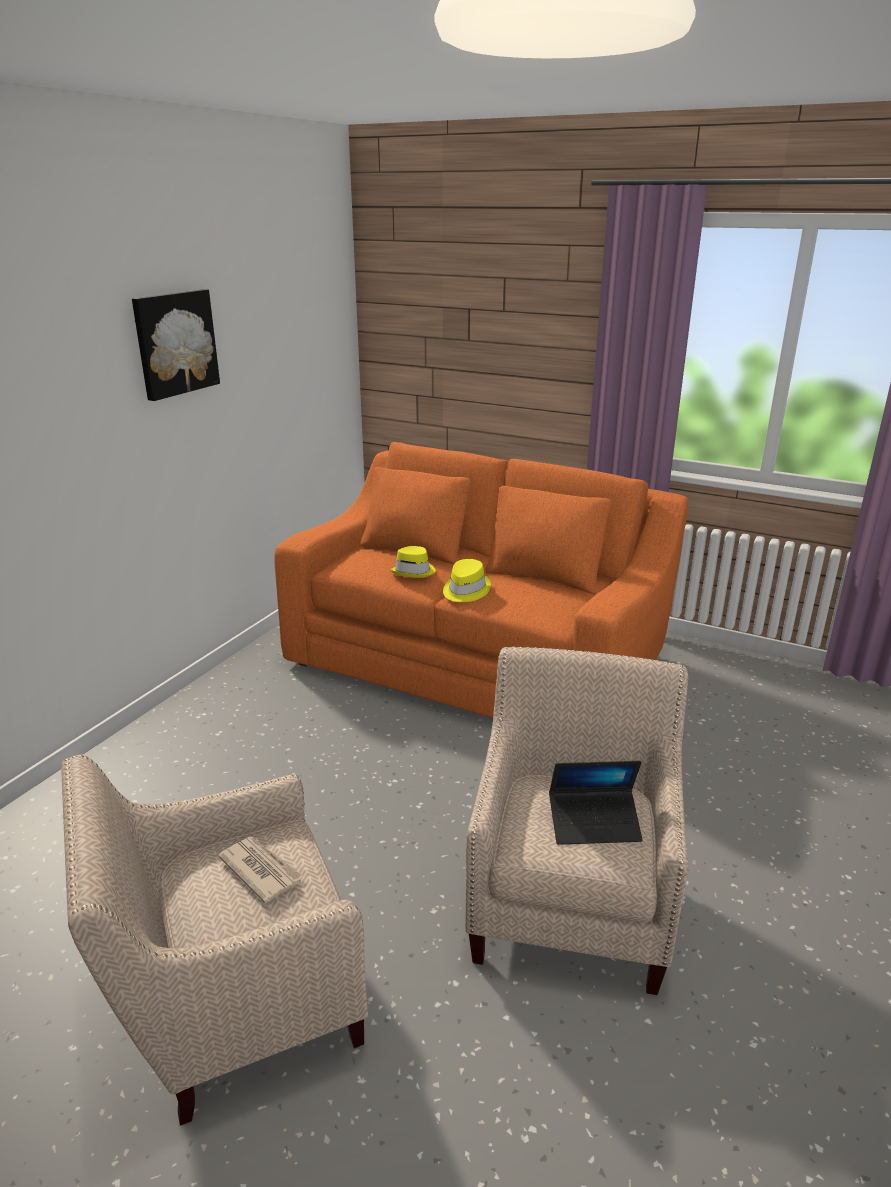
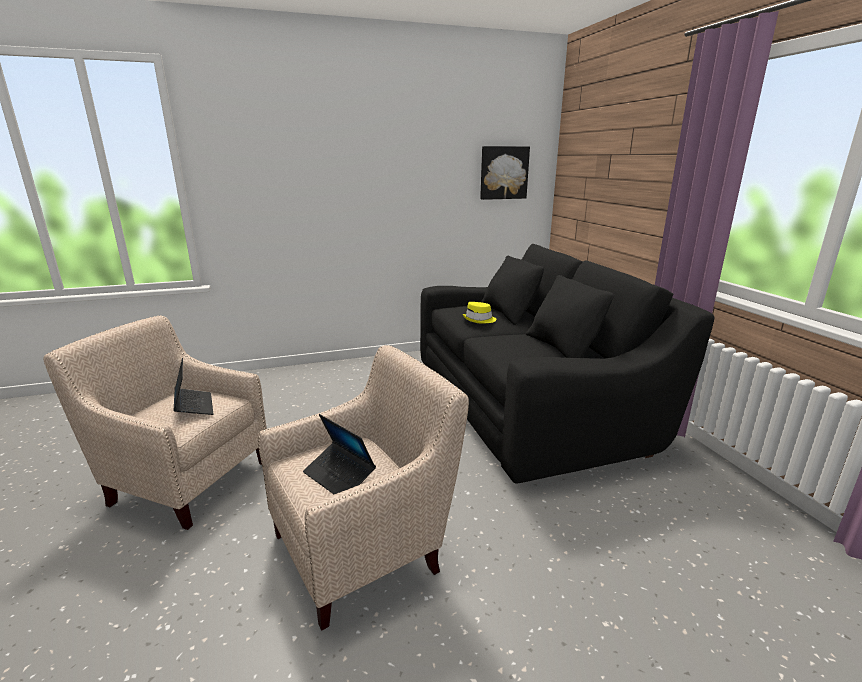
camera: 45 degrees right, 5 degrees down
picture [132,289,220,401] -> picture moved to [480,146,530,200]
newspaper [218,837,304,903] -> laptop [174,358,213,415]
orange sofa [274,442,689,718] -> black sofa [420,244,714,484]
yellow hat [443,559,491,602] -> none

